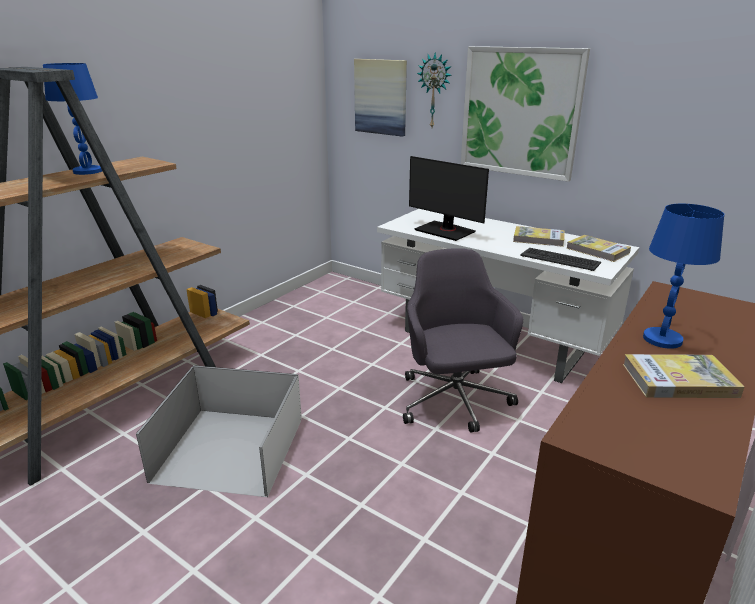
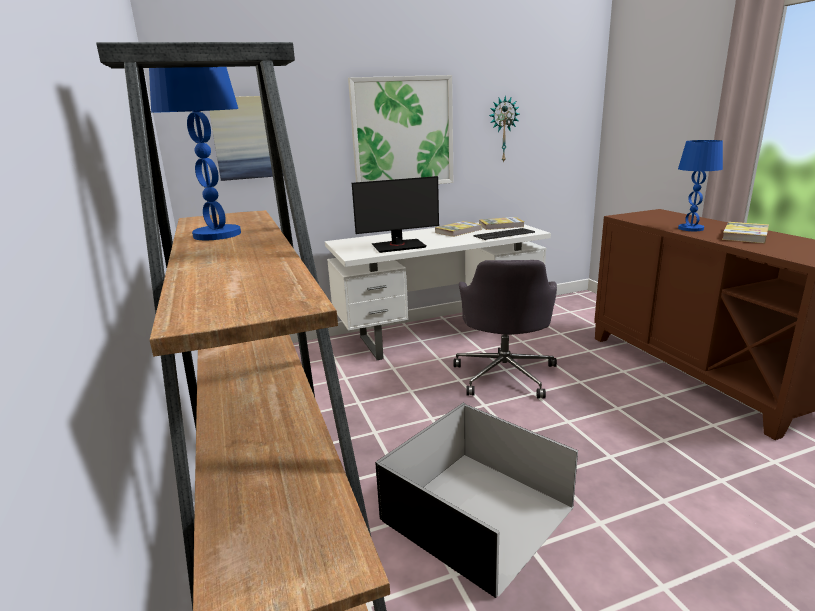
camera: 55 degrees left, 5 degrees down
white storage box [136,365,302,497] -> black storage box [375,403,578,598]
grey office chair [403,248,523,433] -> grey office chair turned 105 degrees counterclockwise [454,260,557,399]
wall clock [417,53,451,127] -> wall clock moved to [489,96,519,163]

